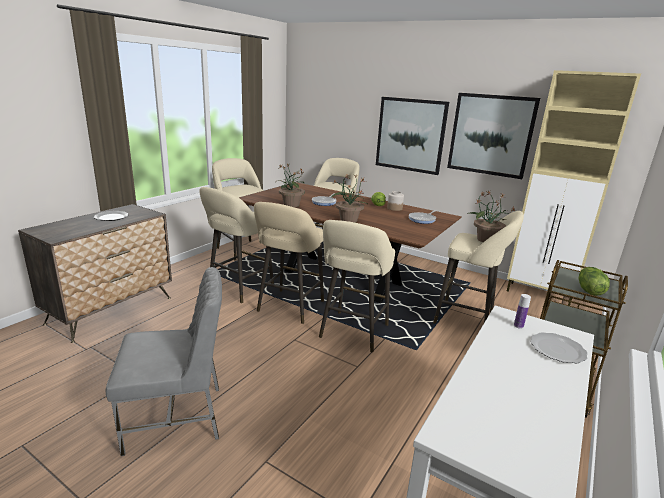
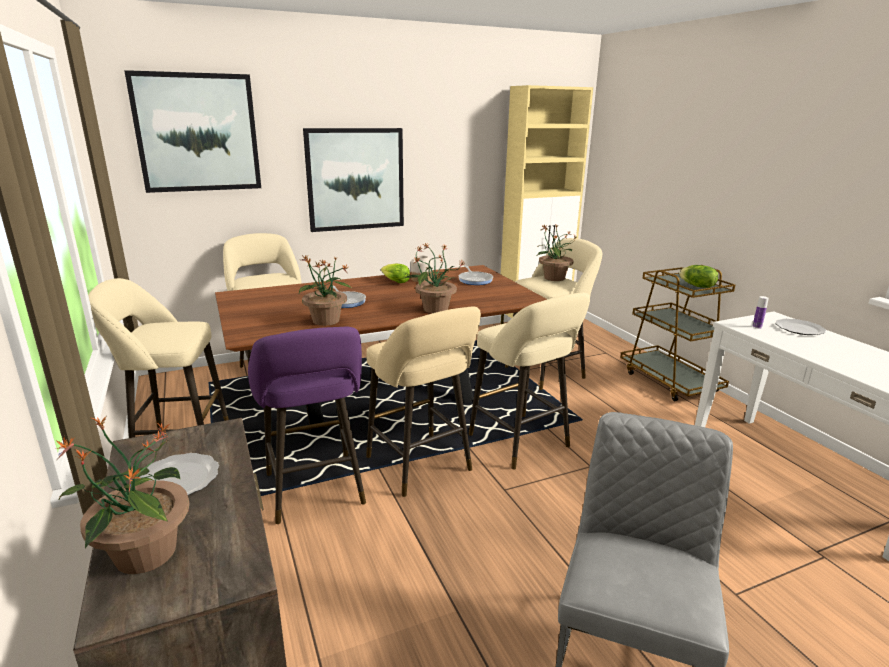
camera: 55 degrees left, 0 degrees up
beige stool [199,187,274,303] -> purple stool [248,327,366,524]
picture [447,93,540,179] -> picture moved to [124,70,261,193]
none -> potted plant [56,416,190,574]

